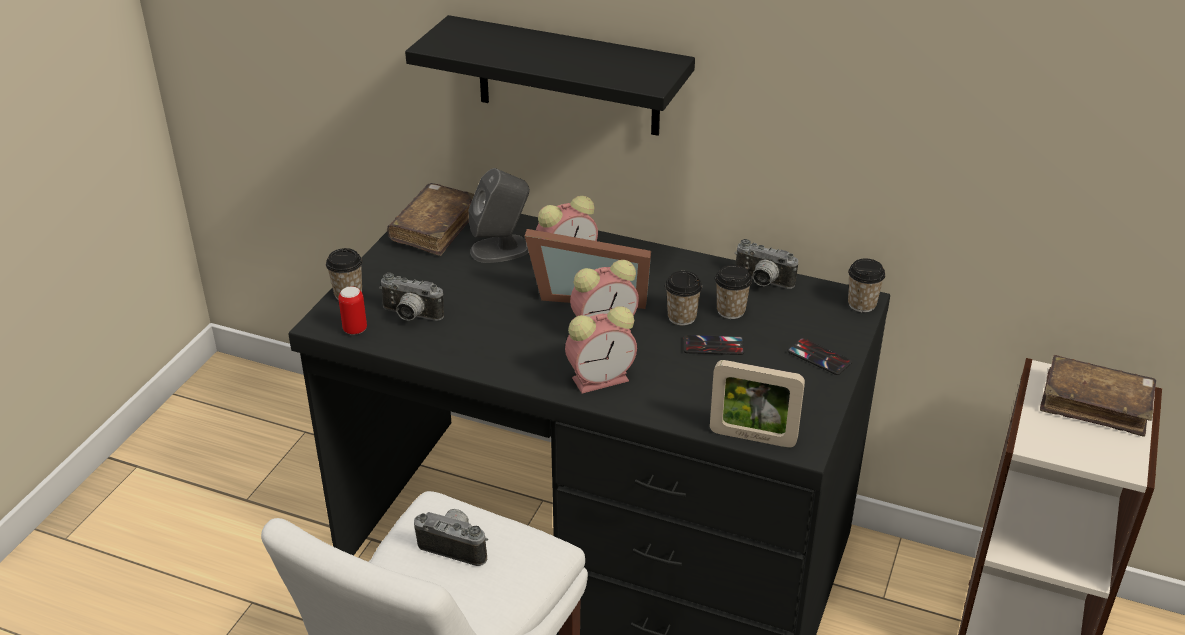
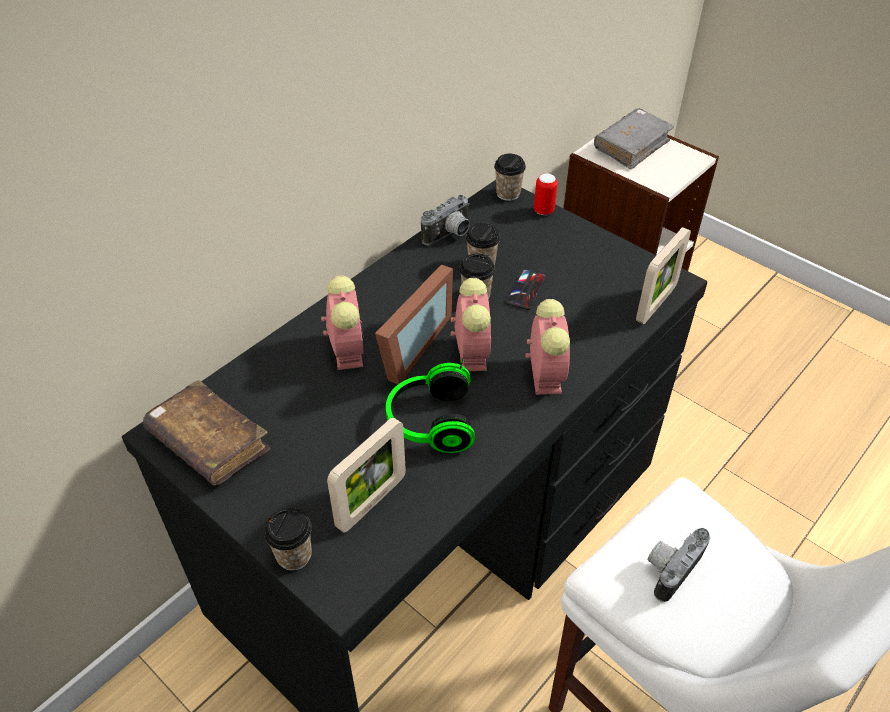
camera: 70 degrees left, 10 degrees up
can [338,286,367,335] -> can moved to [534,173,557,215]
camera [379,273,444,321] -> picture frame [327,418,406,533]
black shelf [405,15,695,136] -> none
grey speaker [469,168,530,263] -> none
phone [787,338,852,375] -> none
brown book [1040,355,1156,437] -> grey book [594,108,674,170]
none -> headphones [386,359,475,453]

